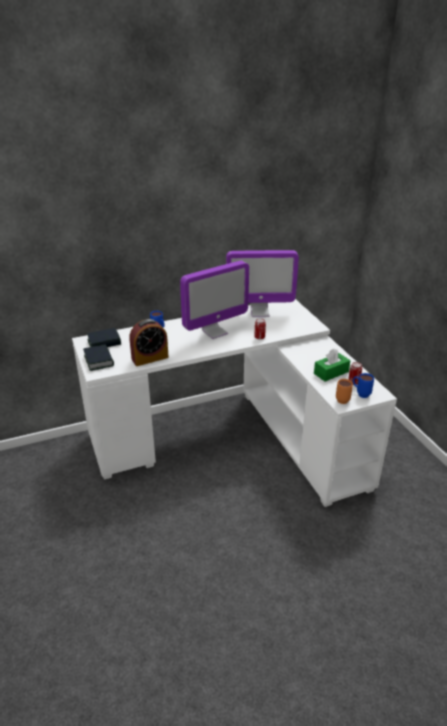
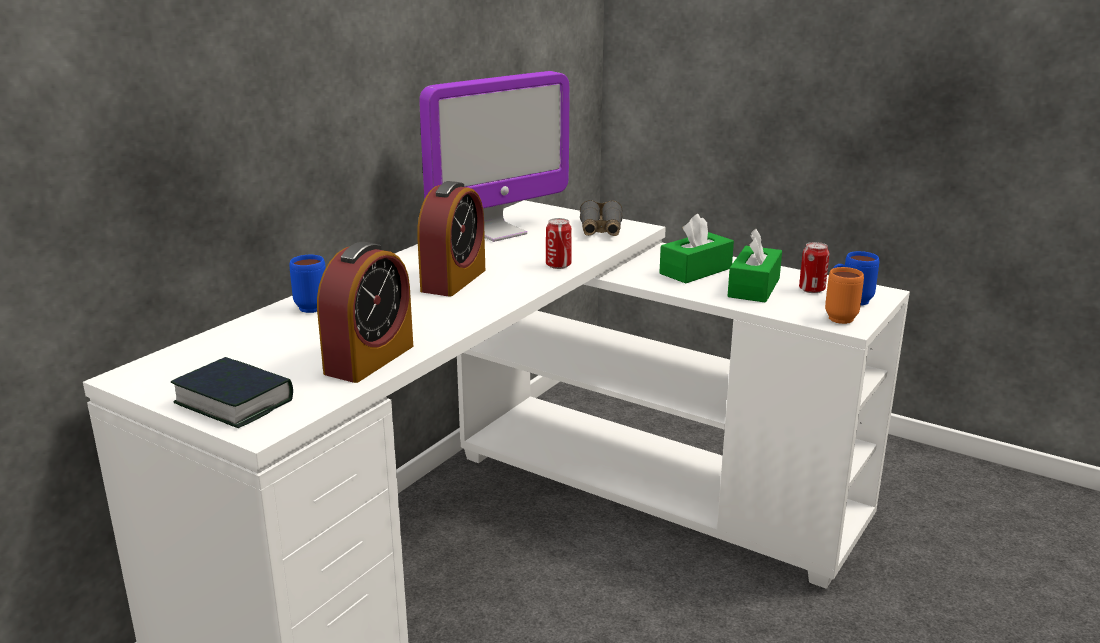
camera: 35 degrees left, 10 degrees down
book [87,328,121,347] -> none
monitor [180,260,249,339] -> alarm clock [417,181,485,296]
none -> grey binoculars [580,200,623,236]
none -> green tissue box [659,214,734,283]

